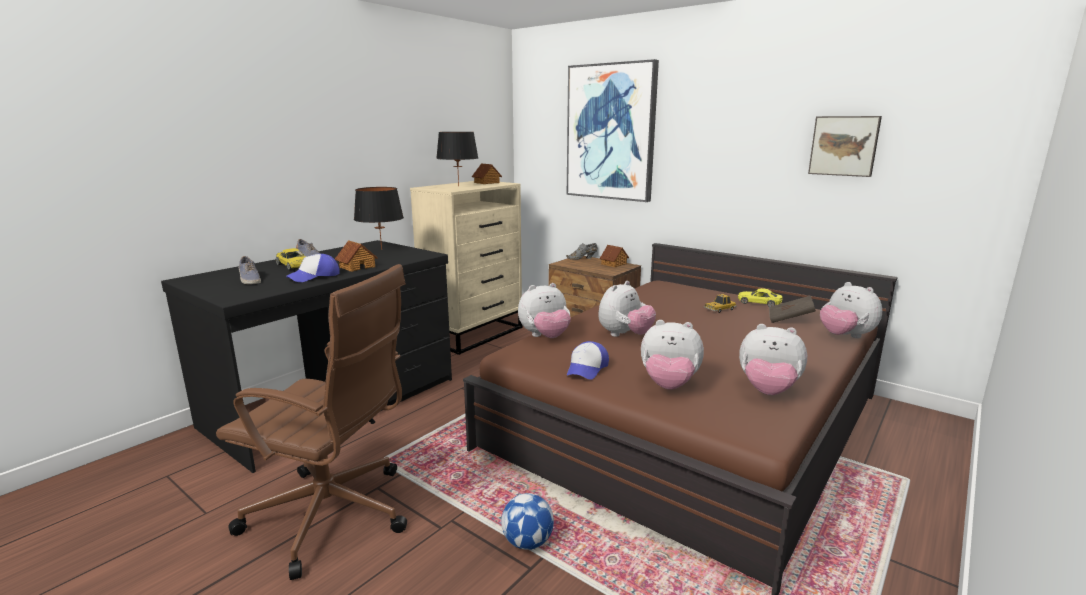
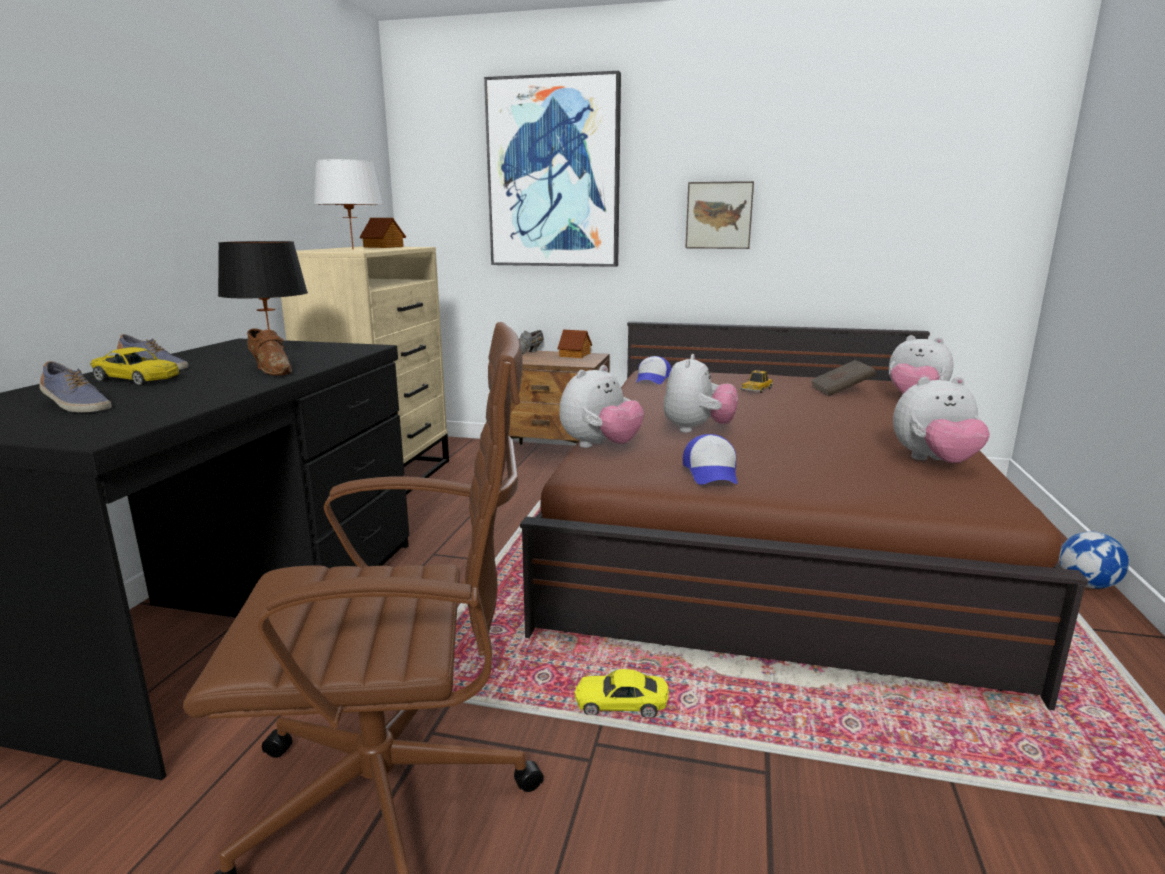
camera: 25 degrees left, 0 degrees up
cap [286,254,339,282] -> cap moved to [636,356,671,384]
toy house [335,240,378,272] -> brown shoe [247,328,292,376]
black table lamp [436,132,478,186] -> white table lamp [314,159,383,250]
football [501,493,554,550] -> football moved to [1059,531,1129,589]
plush toy [641,320,704,390] -> none
yellow toy car [738,288,783,307] -> yellow toy car moved to [575,669,669,718]
picture [808,116,882,177] -> picture moved to [685,181,754,249]

